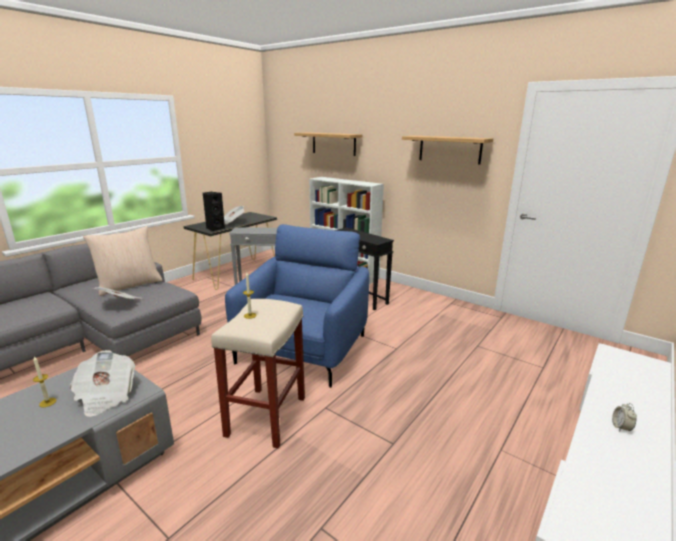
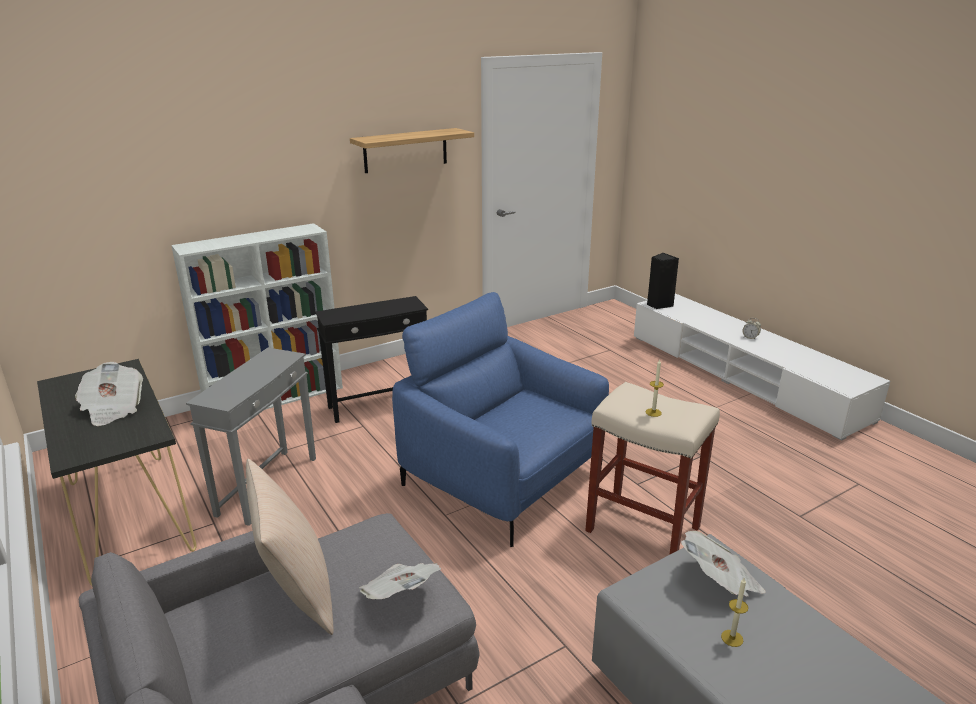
camera: 70 degrees left, 5 degrees up
black speaker [203,192,225,232] -> black speaker moved to [647,253,679,309]
shelf [294,132,362,156] -> none

